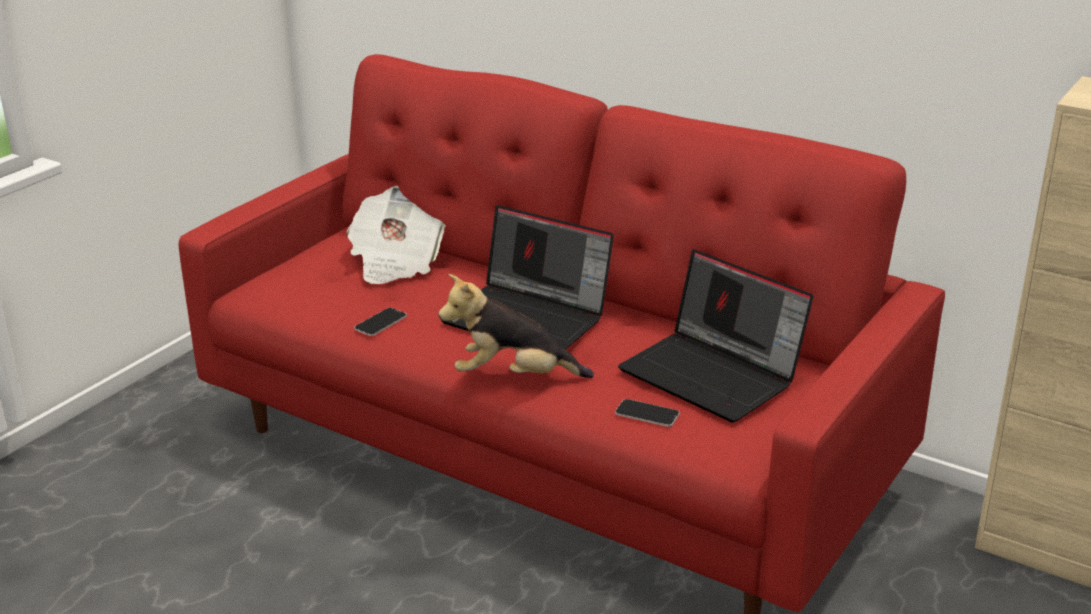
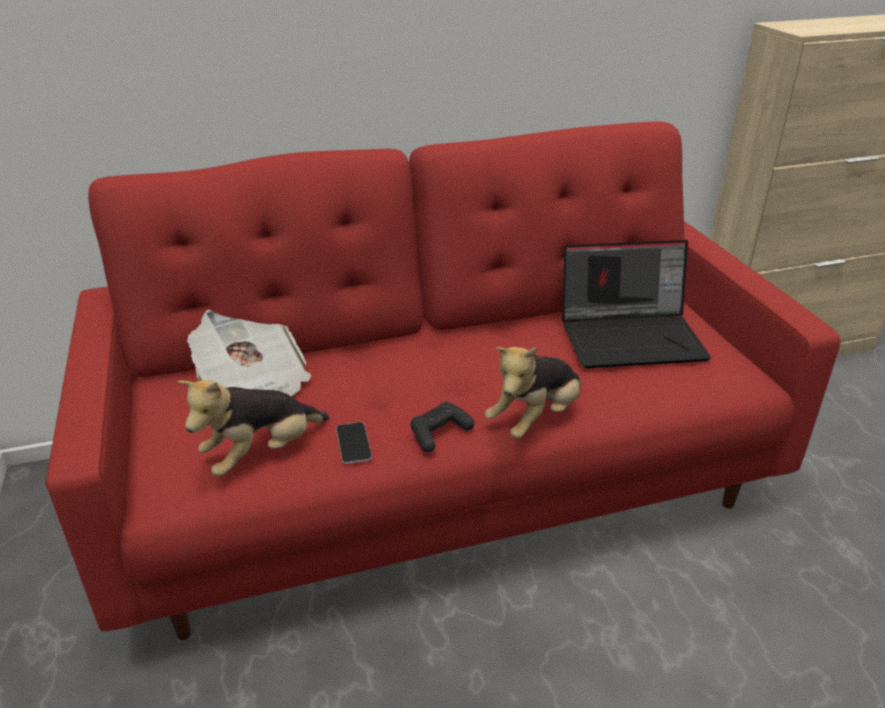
camera: 50 degrees left, 5 degrees up
laptop [441,205,614,350] -> none
phone [615,399,680,427] -> none
none -> plush toy [177,380,329,477]
none -> black game controller [410,402,474,452]

